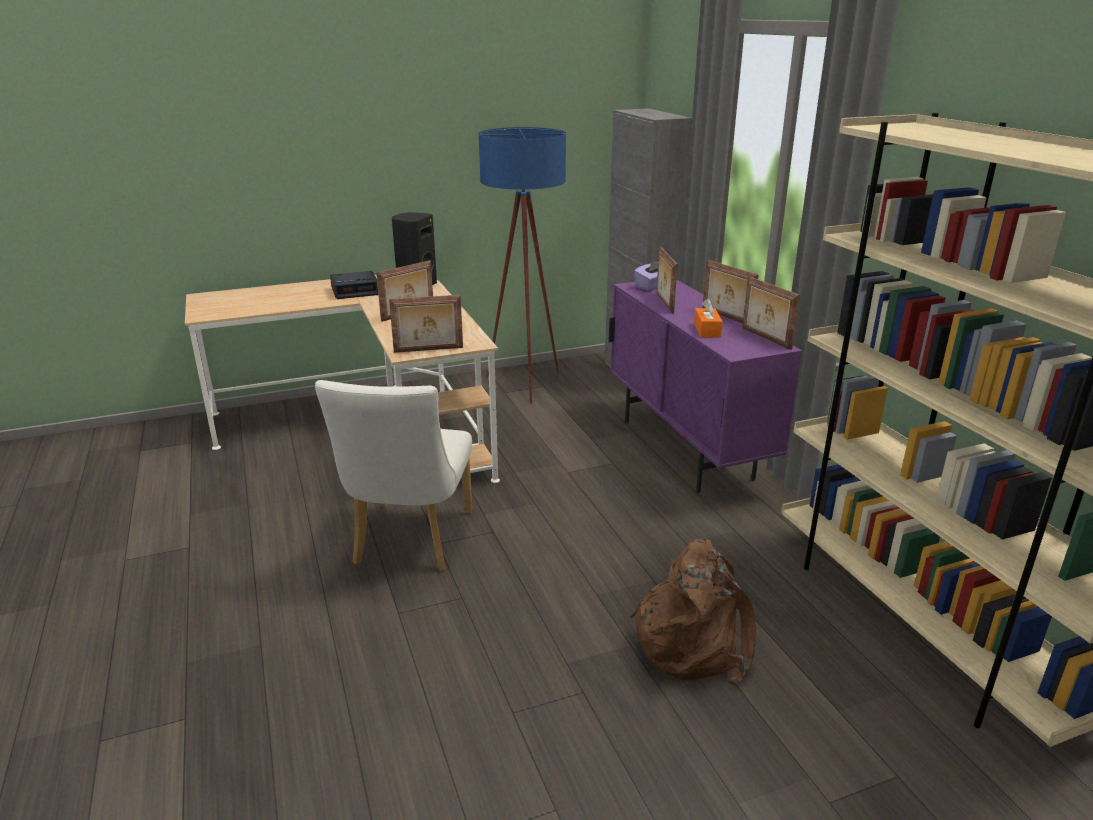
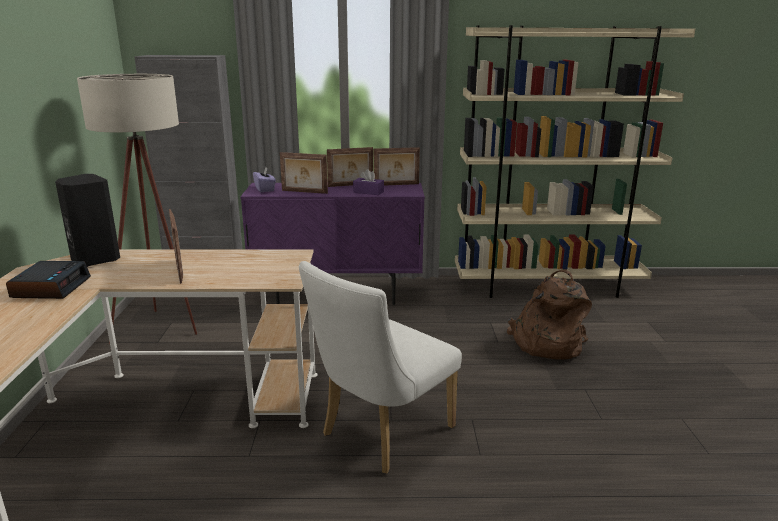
camera: 70 degrees left, 5 degrees down
white chair [315,380,472,571] -> white chair turned 105 degrees clockwise [299,261,462,473]
picture frame [389,295,463,353] -> none
blue floor lamp [479,127,566,404] -> beige floor lamp [77,74,197,344]
orange tissue box [694,299,723,337] -> purple tissue box [353,169,384,195]

